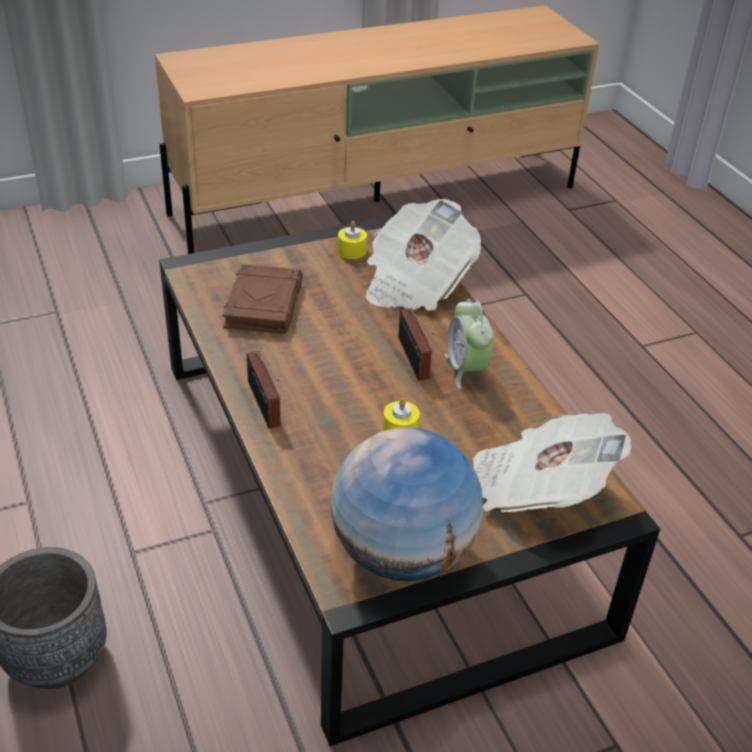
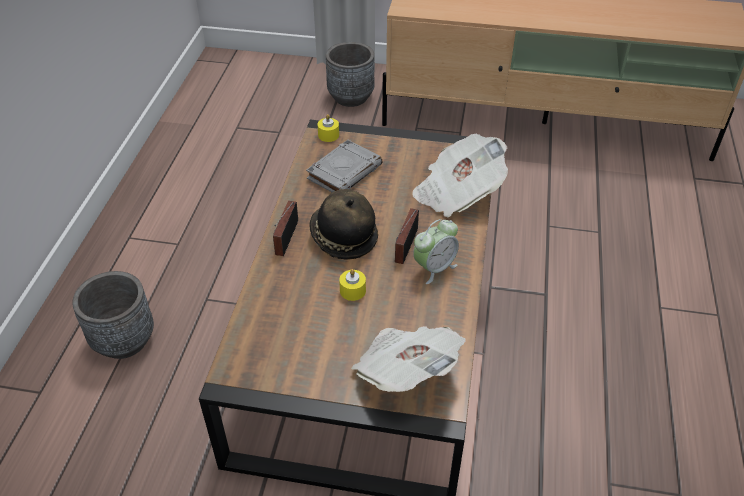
camera: 35 degrees right, 5 degrees up
brown book [223,264,303,334] -> grey book [306,140,383,192]
globe [330,427,483,581] -> none
yellow candle [338,221,367,259] -> yellow candle moved to [318,114,339,142]
alarm clock [445,299,494,389] -> alarm clock turned 150 degrees counterclockwise [413,219,459,284]
none -> hat [309,189,378,260]
none -> grey planter [326,42,375,107]

